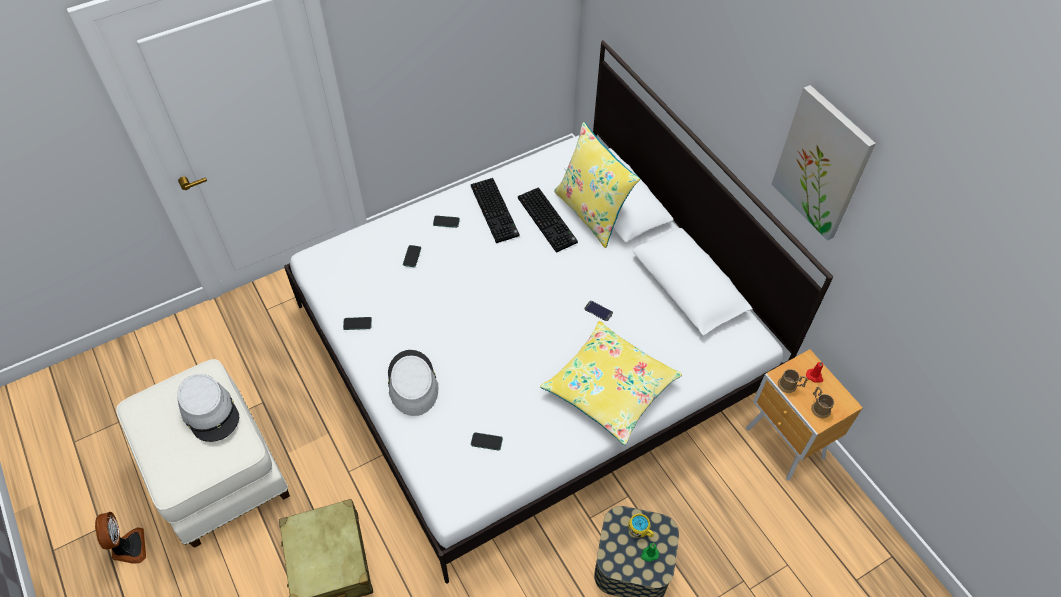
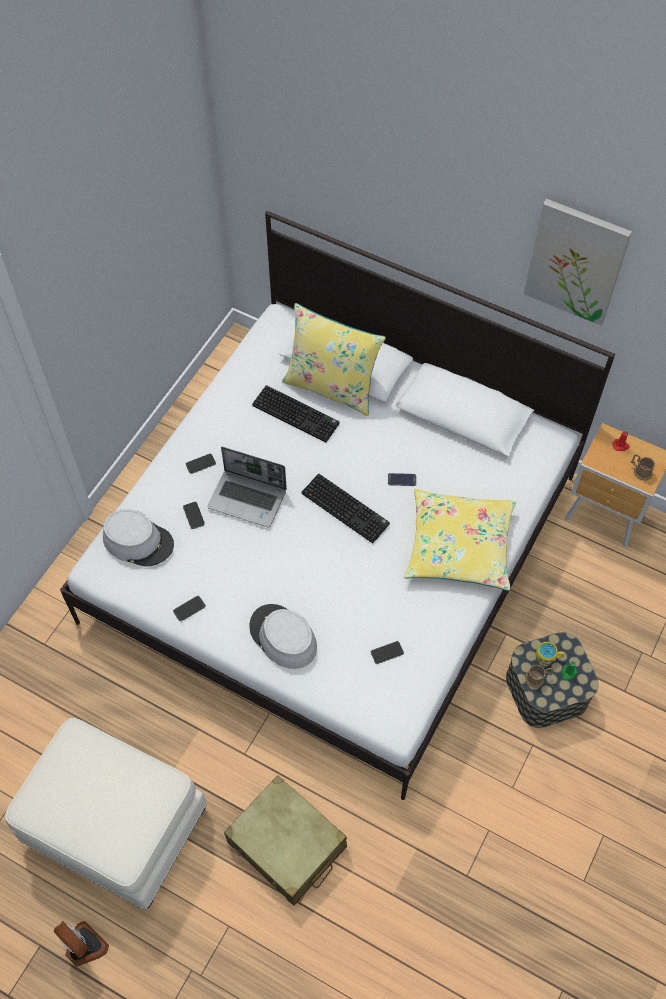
camera: 30 degrees left, 5 degrees up
grey hat [177,374,239,442] -> grey hat moved to [103,509,174,567]
keyboard [471,178,520,243] -> keyboard moved to [302,474,390,543]
brown mug [778,369,808,393] -> brown mug moved to [525,665,553,688]
none -> laptop [207,447,287,528]

